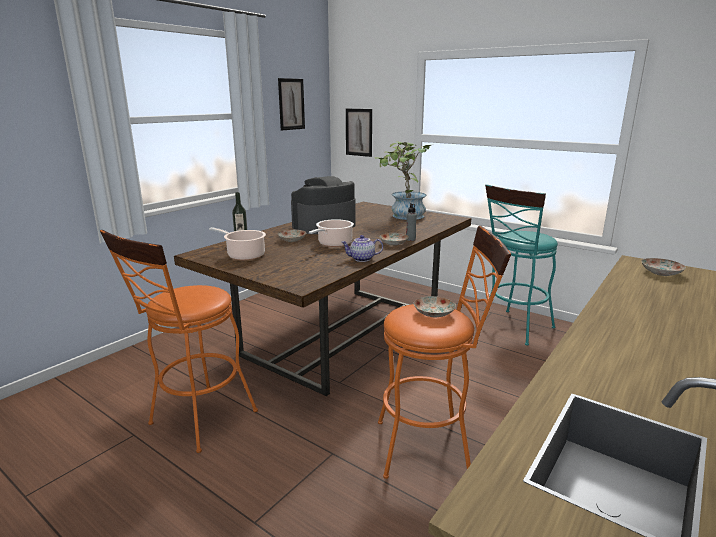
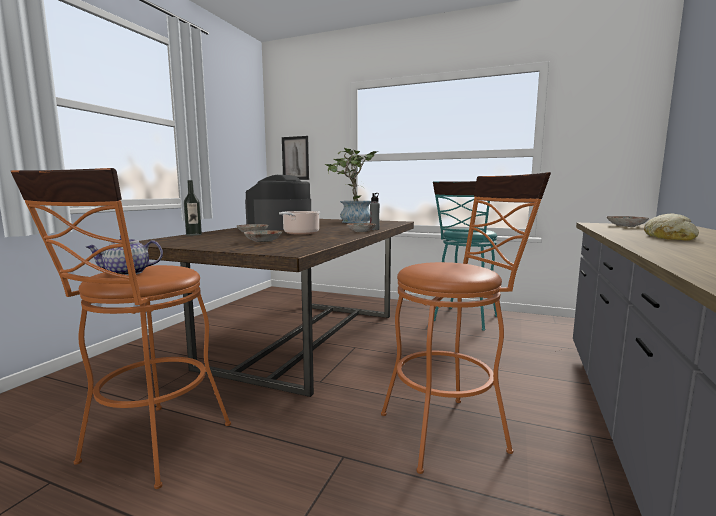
camera: 15 degrees left, 10 degrees down
cooking pot [209,227,266,260] -> none
picture [278,78,305,131] -> none
teapot [341,235,383,262] -> teapot moved to [86,235,163,275]
plate [414,296,456,318] -> plate moved to [244,230,282,242]
none -> bread [644,213,699,241]

